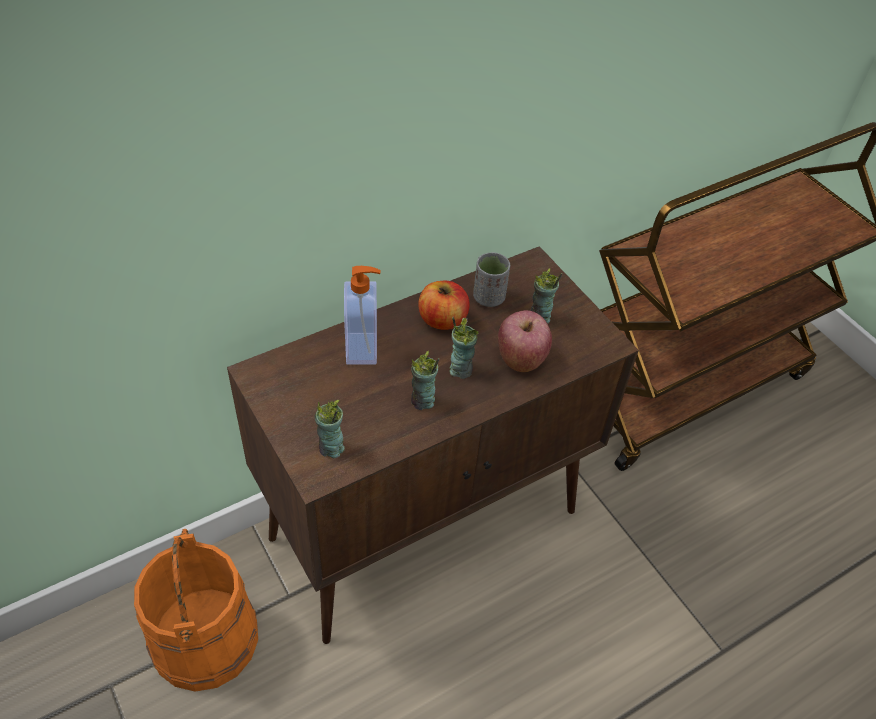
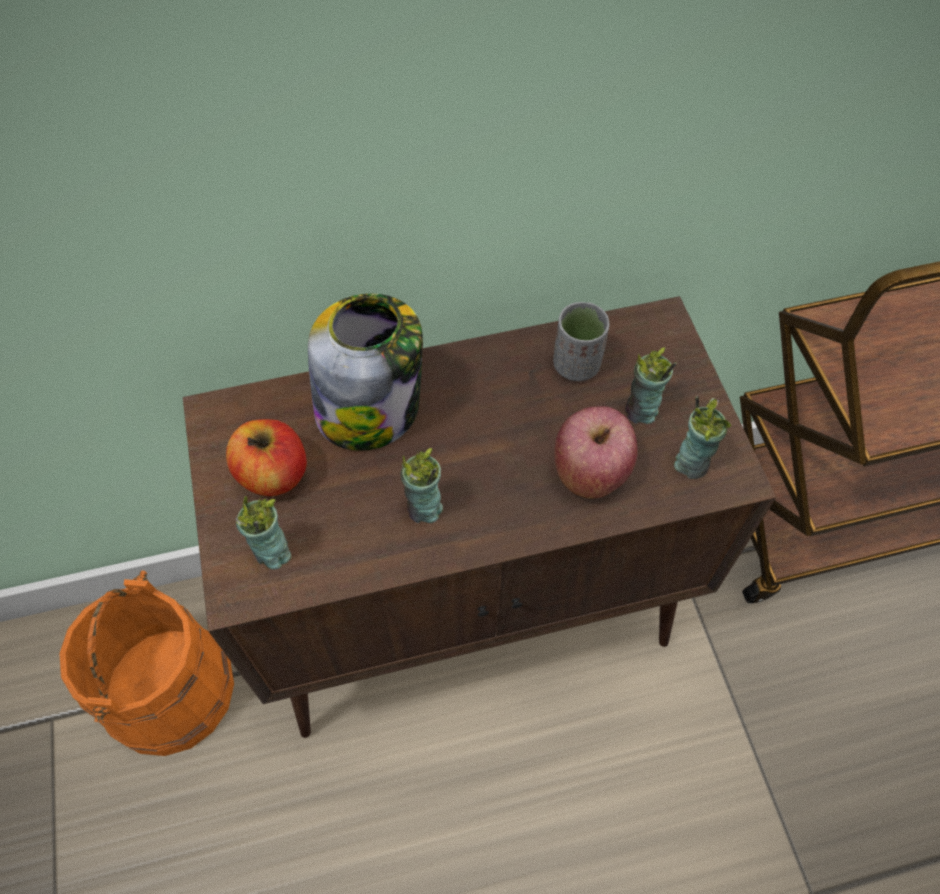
camera: 20 degrees right, 10 degrees up
soap dispenser [344,266,380,365] -> jar [308,293,423,451]
apple [418,281,470,330] -> apple moved to [226,419,307,496]
cup [449,317,479,379] -> cup moved to [674,396,731,479]

